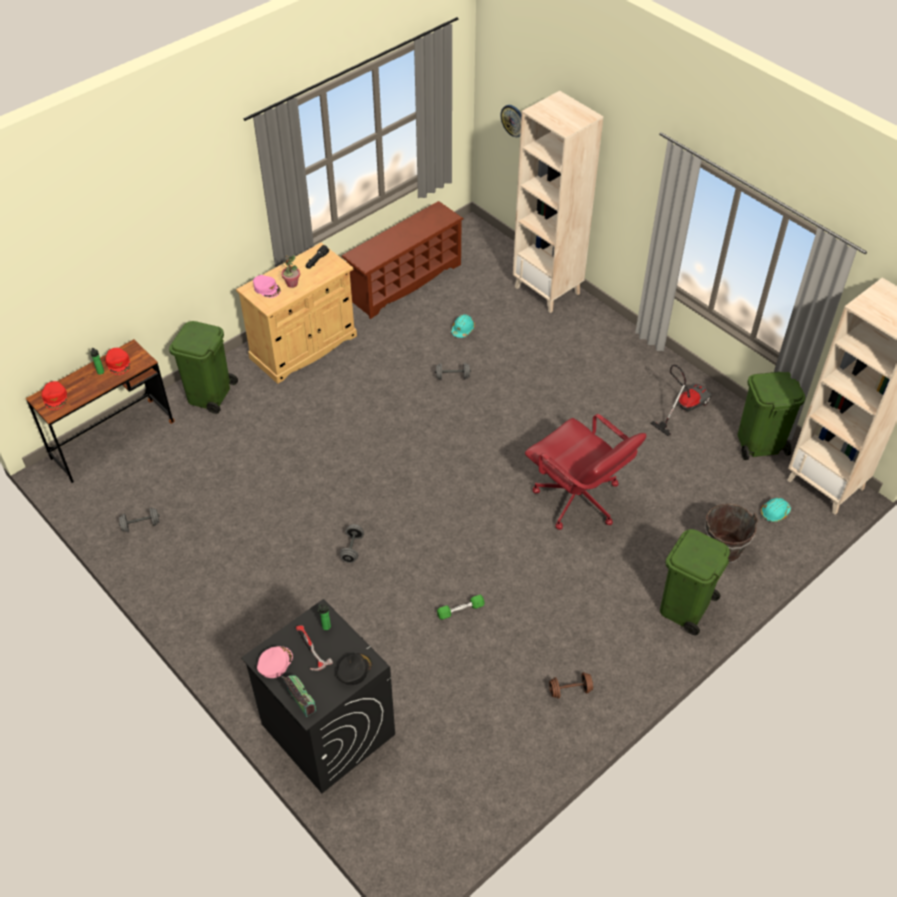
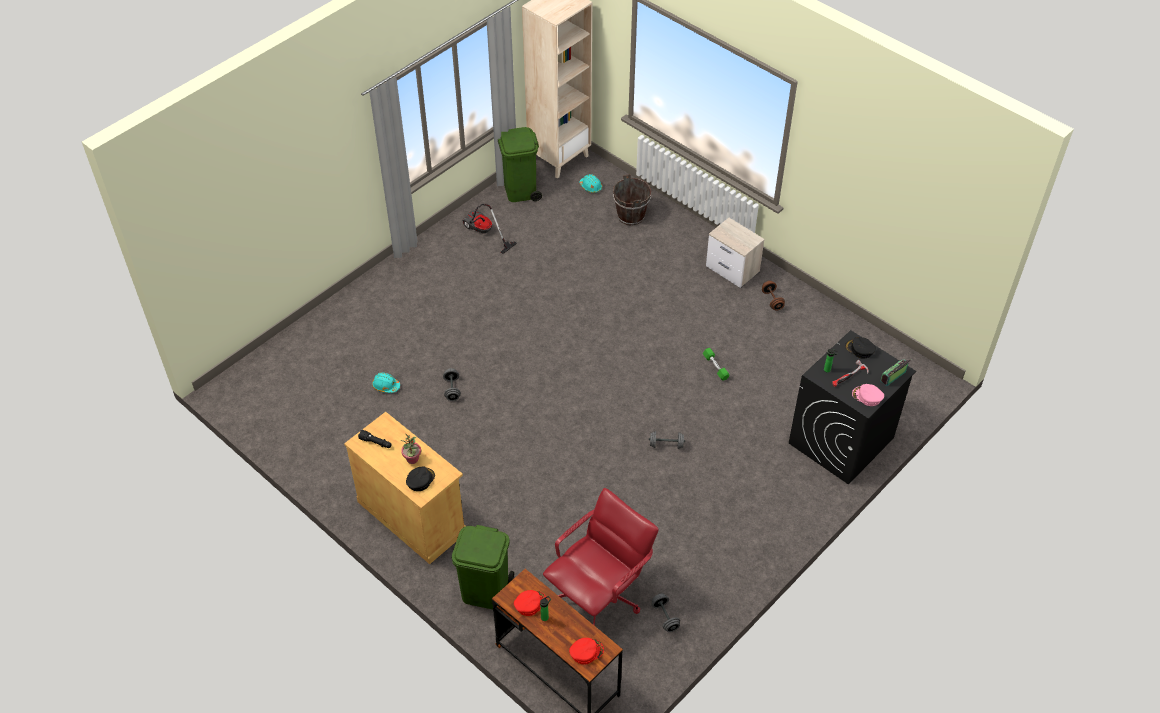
camera: 95 degrees left, 0 degrees up
pink cap [253,275,281,298] -> black cap [406,466,435,491]
brown shoe rack [341,201,464,319] -> none
wall clock [501,105,521,137] -> none
beige bookcase [513,91,604,313] -> none
red office chair [525,414,646,530] -> red office chair moved to [543,488,659,626]
green trash can [660,529,730,635] -> none
none -> nightstand [706,218,765,288]

